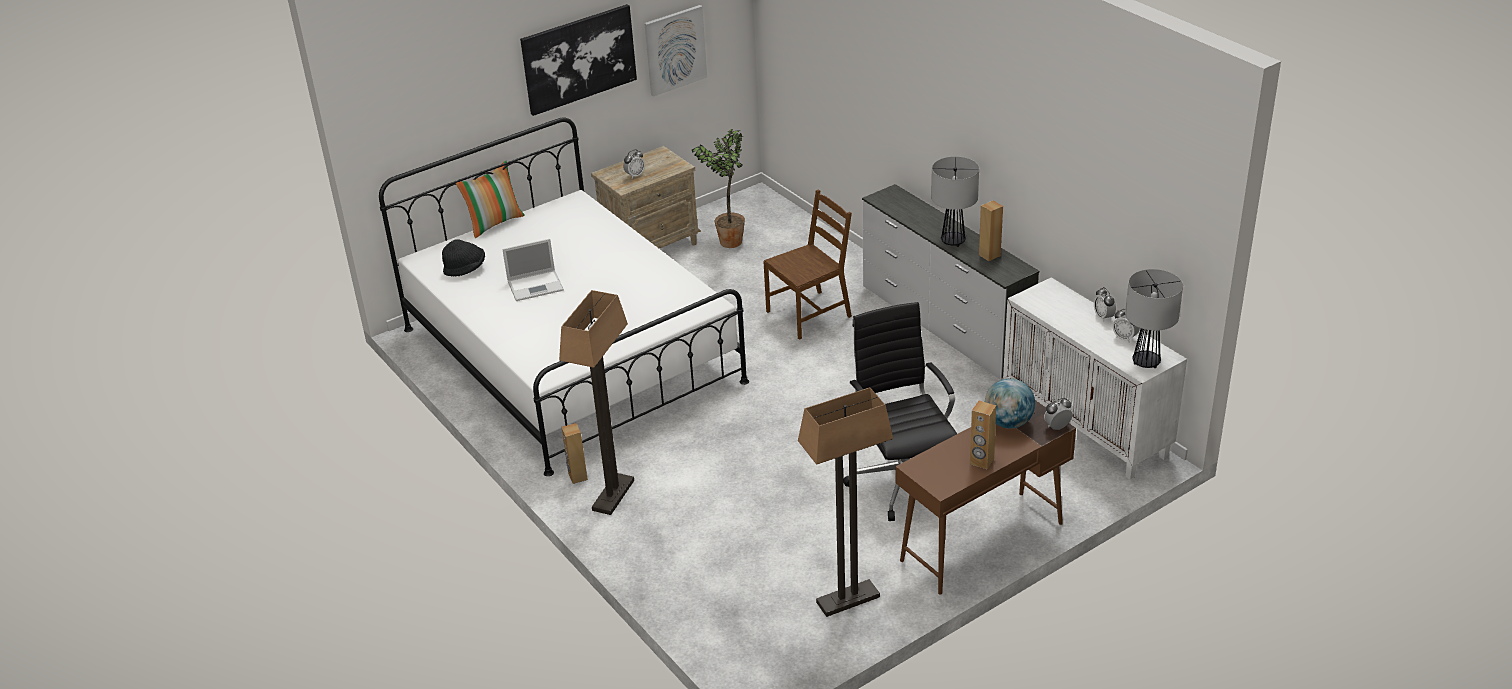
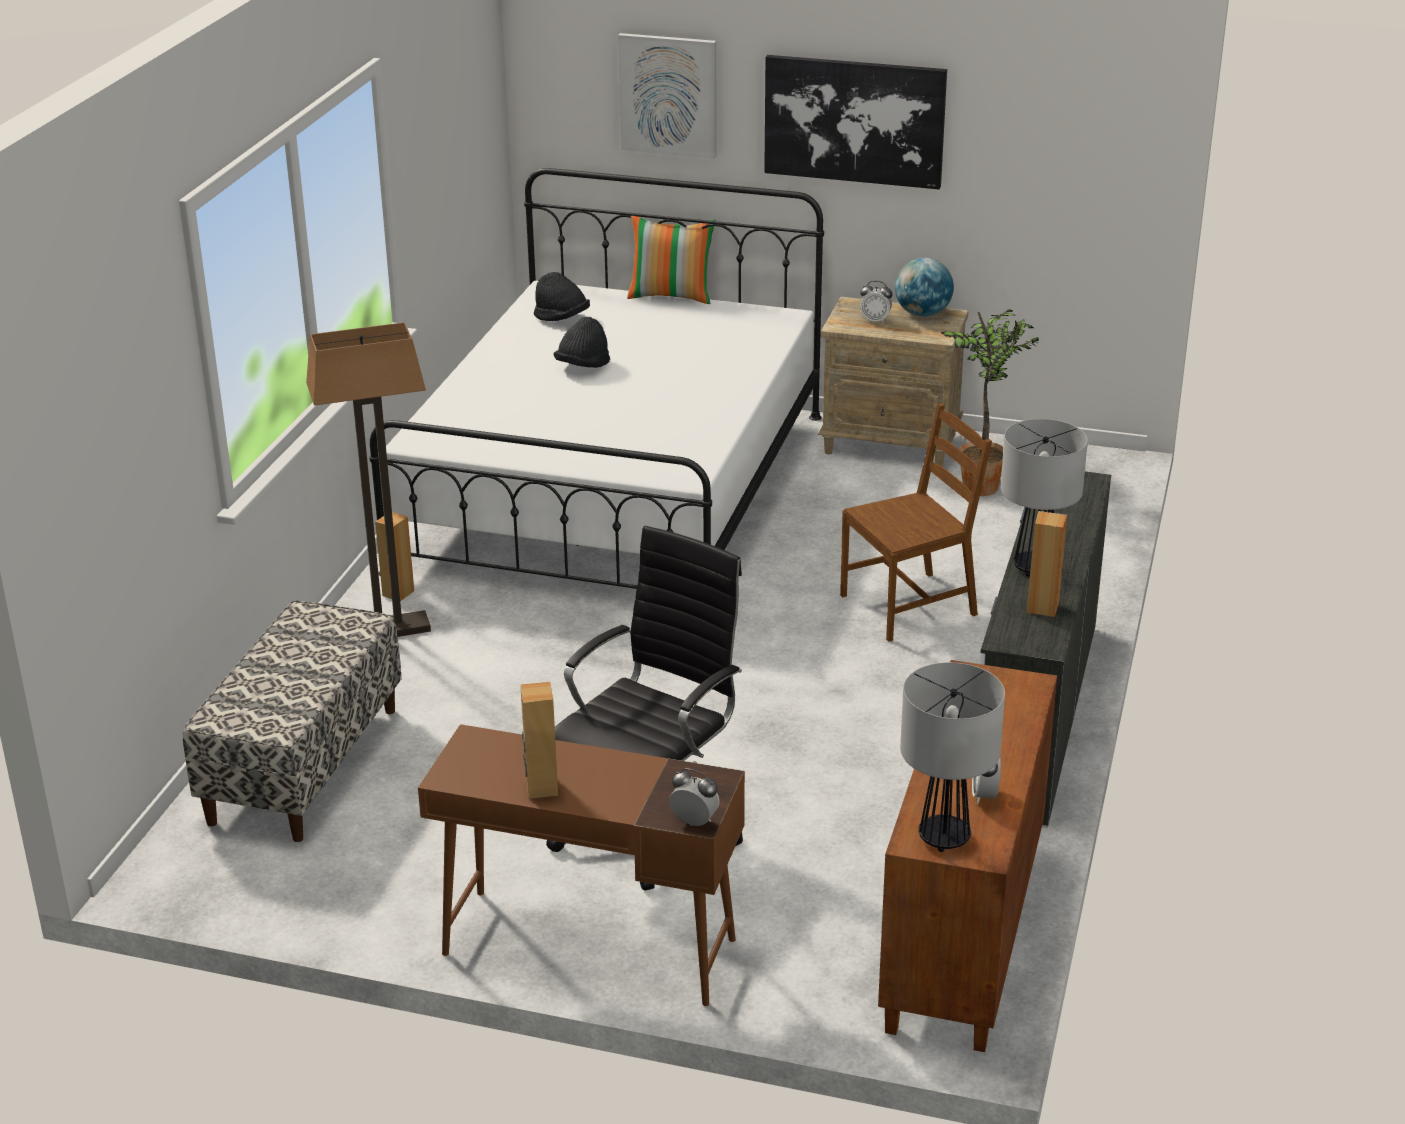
camera: 50 degrees right, 5 degrees down
laptop [502,239,564,301] -> black hat [553,317,610,368]
picture [644,5,707,97] -> picture moved to [618,33,717,158]
brown chair [763,189,852,340] -> brown chair turned 45 degrees counterclockwise [840,403,992,642]
floor lamp [798,387,893,617] -> none
globe [985,378,1035,429] -> globe moved to [895,258,954,317]
white cabinet [1003,277,1187,479] -> brown cabinet [878,660,1057,1052]
alarm clock [1094,287,1116,322] -> none
none -> bench [183,600,402,842]

